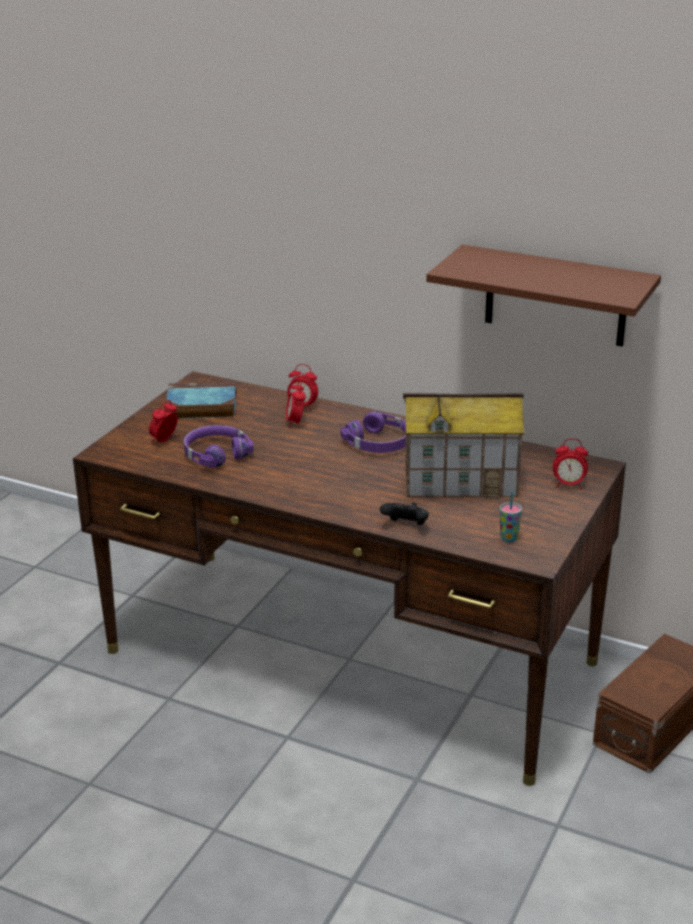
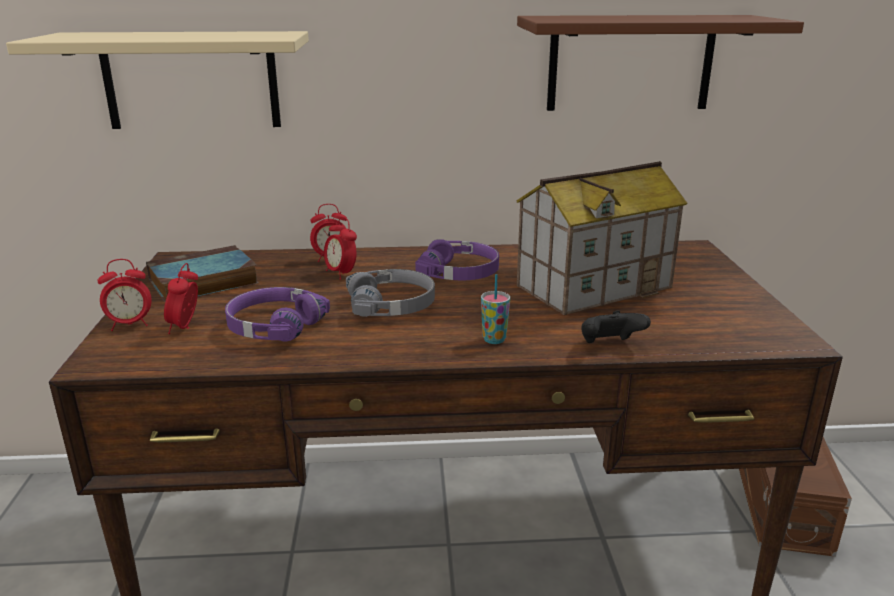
camera: 30 degrees left, 5 degrees down
cup [500,492,522,542] -> cup moved to [481,274,510,344]
alarm clock [553,438,588,490] -> alarm clock moved to [98,259,152,331]
none -> beige shelf [6,31,309,129]
none -> grey headphones [346,269,435,317]

